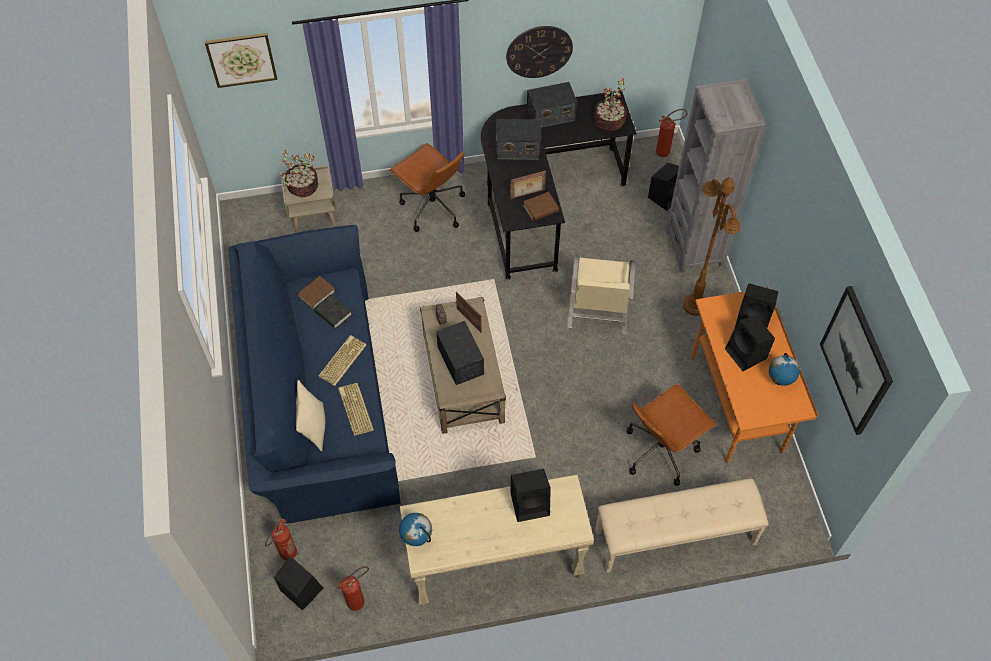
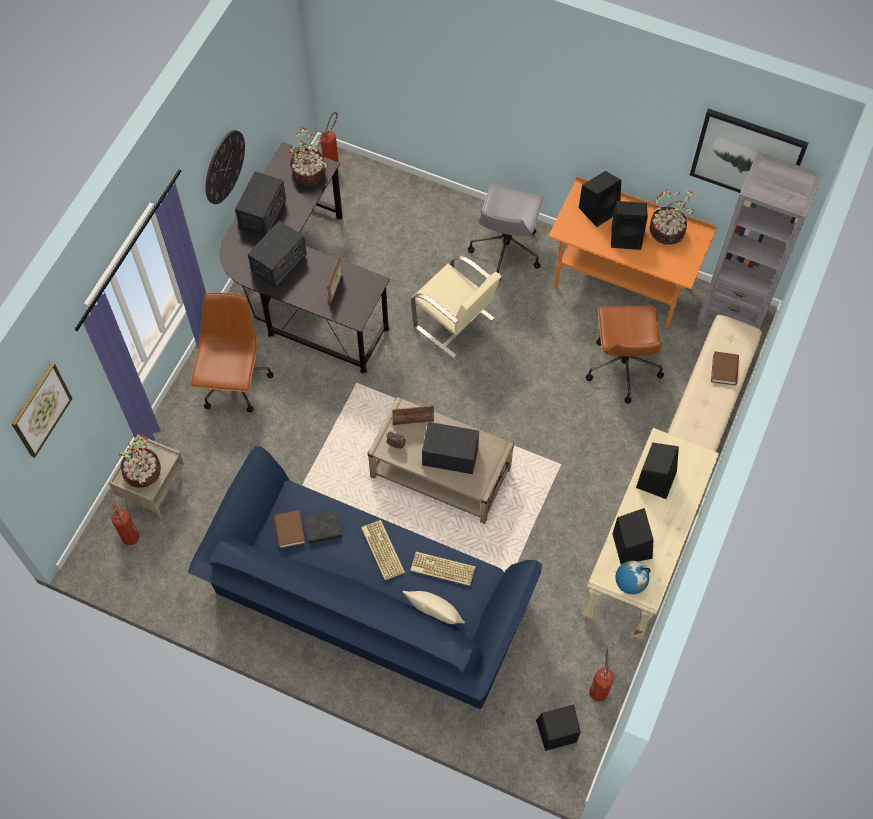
camera: 55 degrees left, 5 degrees up
fire extinguisher [265,518,297,560] -> fire extinguisher moved to [111,503,139,545]
brown office chair [389,143,465,232] -> brown office chair turned 75 degrees counterclockwise [190,293,274,412]
brown book [523,192,559,221] -> brown book moved to [711,351,739,385]
black speaker [648,163,679,211] -> black speaker moved to [612,508,654,564]
grey bookcase [666,79,766,273] -> grey bookcase moved to [696,152,823,329]
brown floor lamp [683,177,741,316] -> grey office chair [468,184,544,282]
globe [769,353,800,386] -> potted plant [650,189,694,245]

